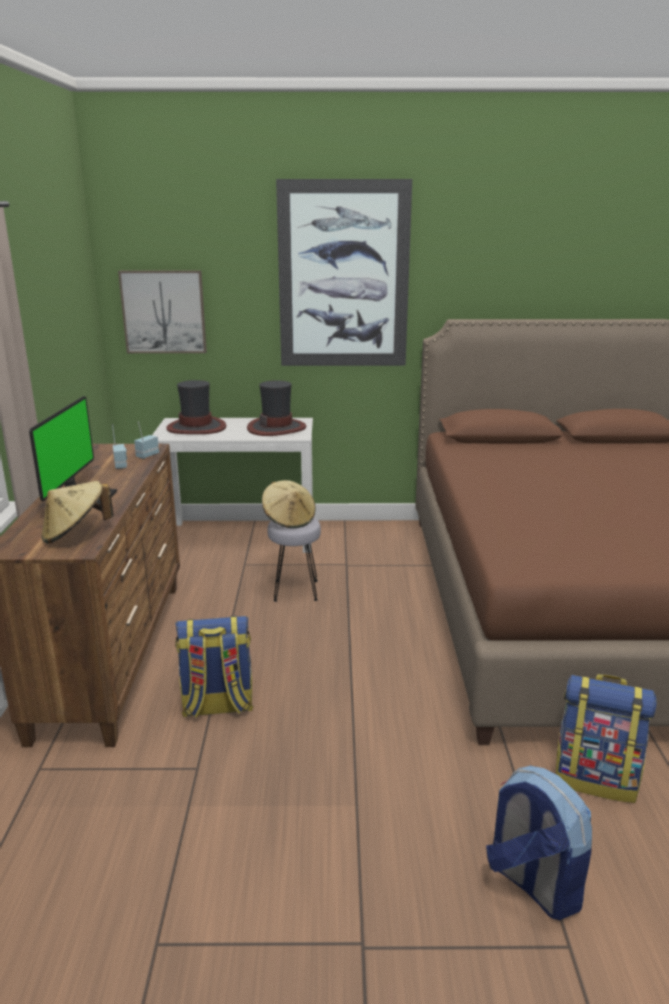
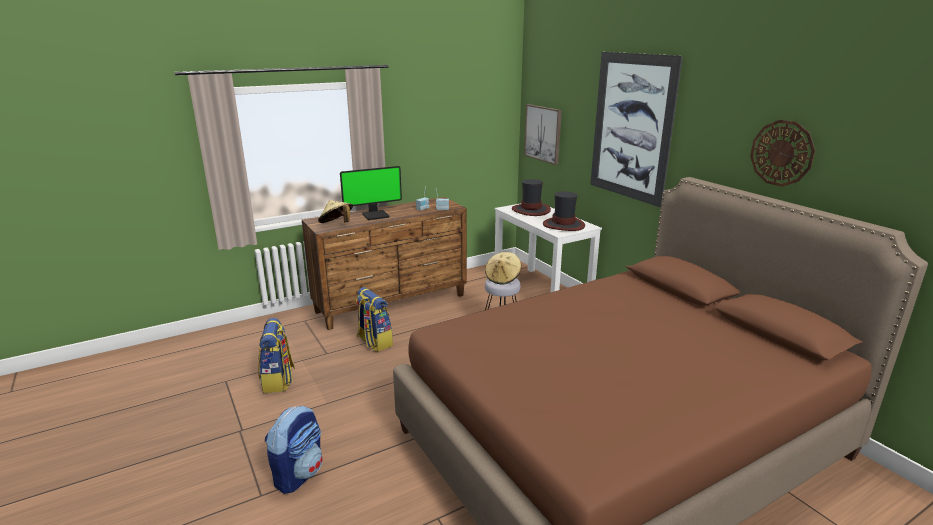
camera: 60 degrees right, 0 degrees up
backpack [556,674,657,803] -> backpack moved to [258,318,295,393]
none -> wall clock [750,120,815,187]

